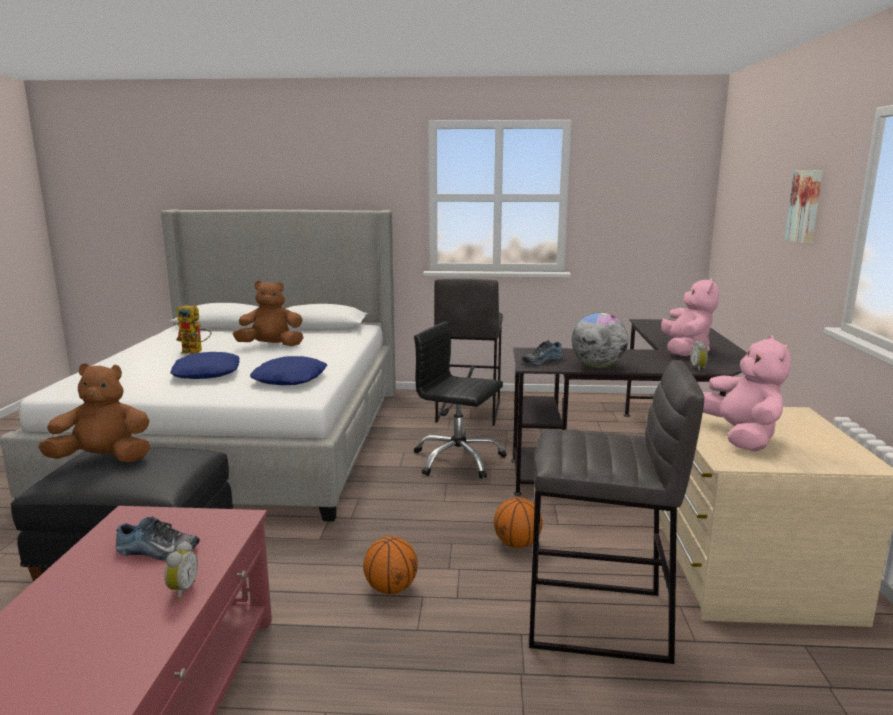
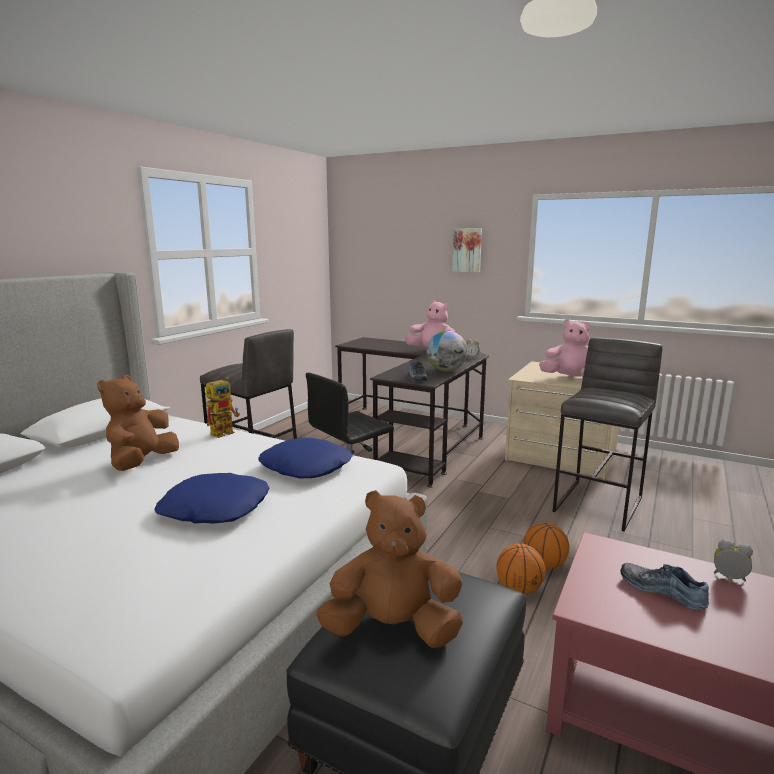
camera: 65 degrees left, 0 degrees up
brown plush toy [38,363,150,462] -> brown plush toy turned 75 degrees clockwise [316,490,463,648]
shoe [115,516,200,560] -> shoe turned 75 degrees counterclockwise [620,563,709,610]
toy robot [176,304,211,354] -> toy robot moved to [206,377,240,438]
basketball [494,497,543,548] -> basketball moved to [496,544,546,595]

